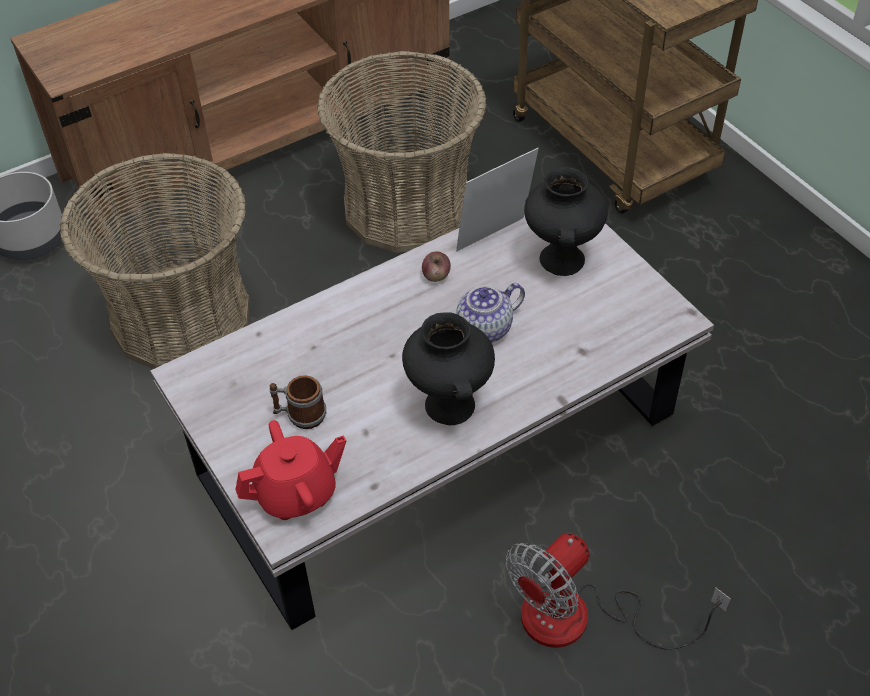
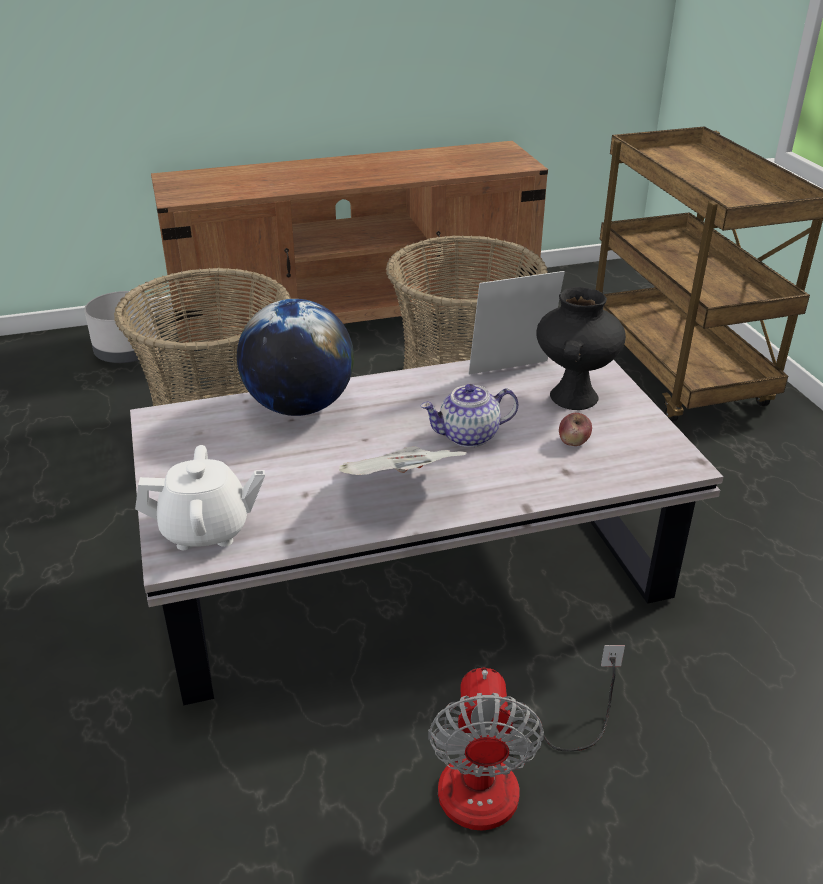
camera: 15 degrees right, 15 degrees down
red teapot [236,420,346,520] -> white teapot [135,445,265,550]
mug [269,375,326,429] -> none
black vase [402,312,495,425] -> newspaper [339,446,466,475]
apple [422,251,451,282] -> apple moved to [559,413,592,446]
fan [506,533,731,650] -> fan turned 60 degrees counterclockwise [428,645,625,831]
none -> globe [237,299,354,416]

